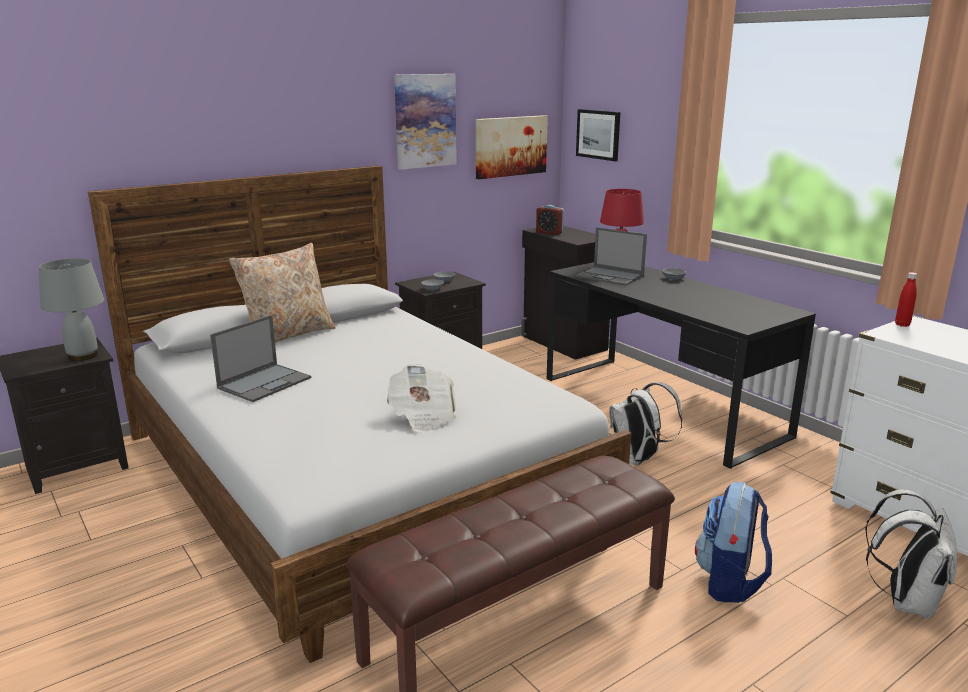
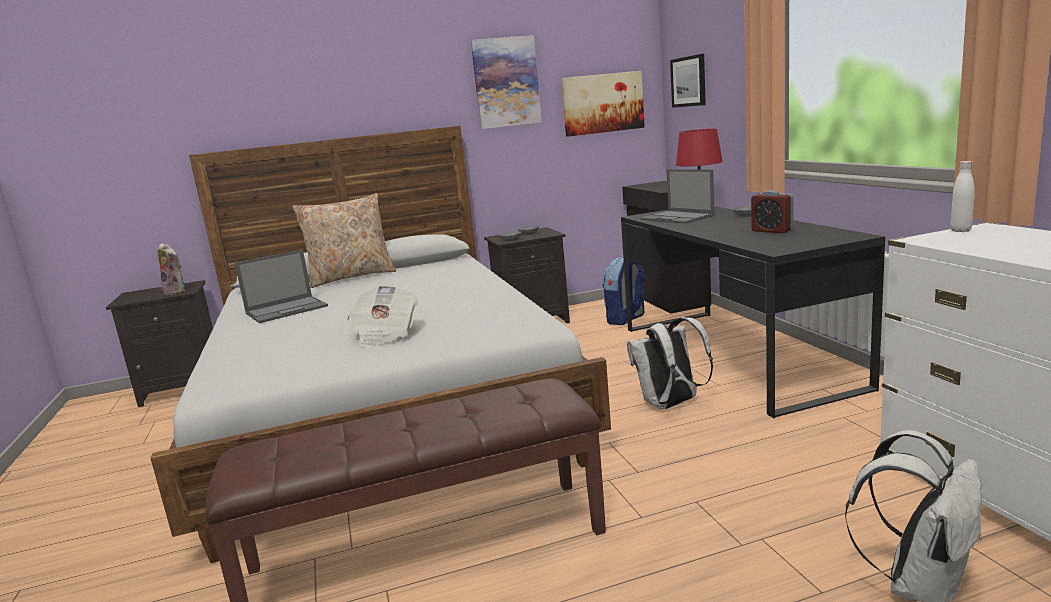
camera: 20 degrees right, 5 degrees down
grey table lamp [39,258,104,361] -> plush toy [157,243,185,295]
alarm clock [536,205,564,235] -> alarm clock moved to [751,190,794,233]
backpack [695,482,772,603] -> backpack moved to [602,257,645,325]
red bottle [895,272,917,327] -> white bottle [950,161,975,232]

